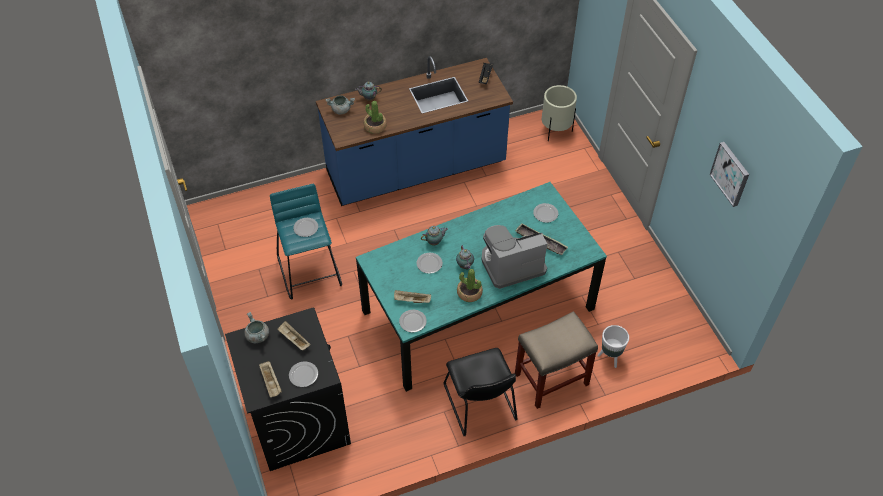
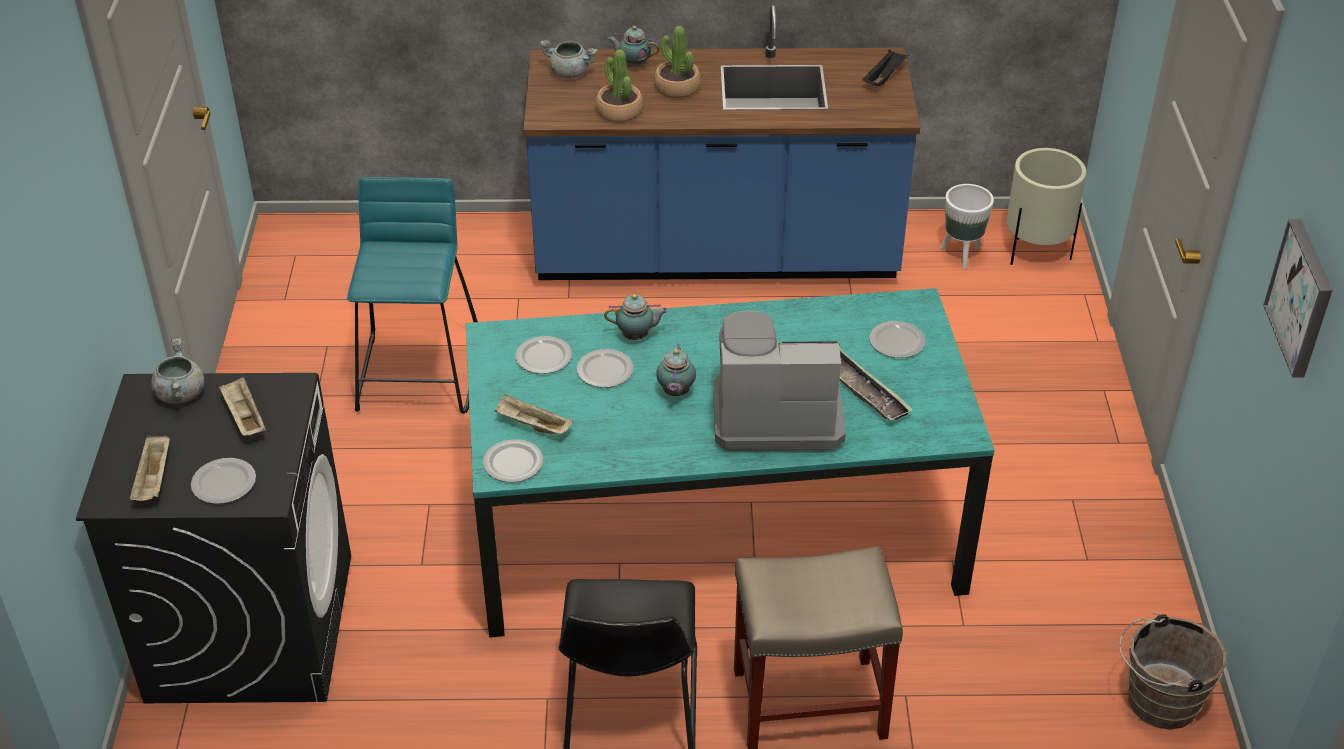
camera: 20 degrees right, 10 degrees down
plate [293,218,318,237] -> plate moved to [516,336,572,374]
potted plant [457,269,483,302] -> potted plant moved to [654,26,701,98]
white planter [597,325,629,368] -> white planter moved to [940,184,994,269]
none -> brown bucket [1119,612,1226,730]

